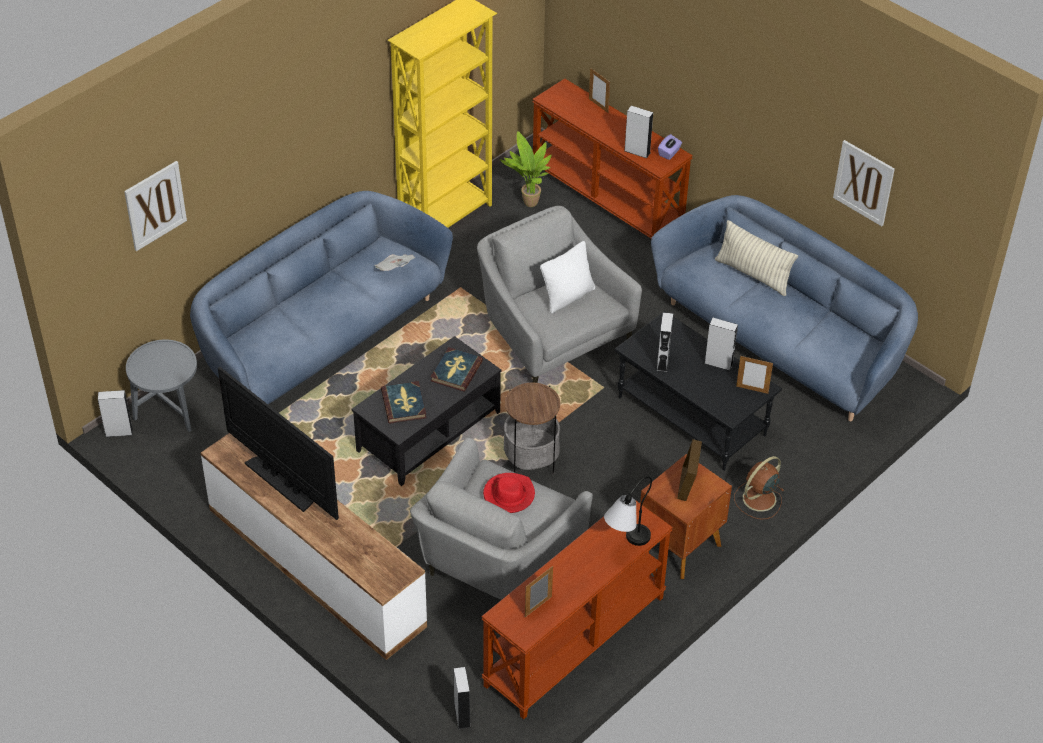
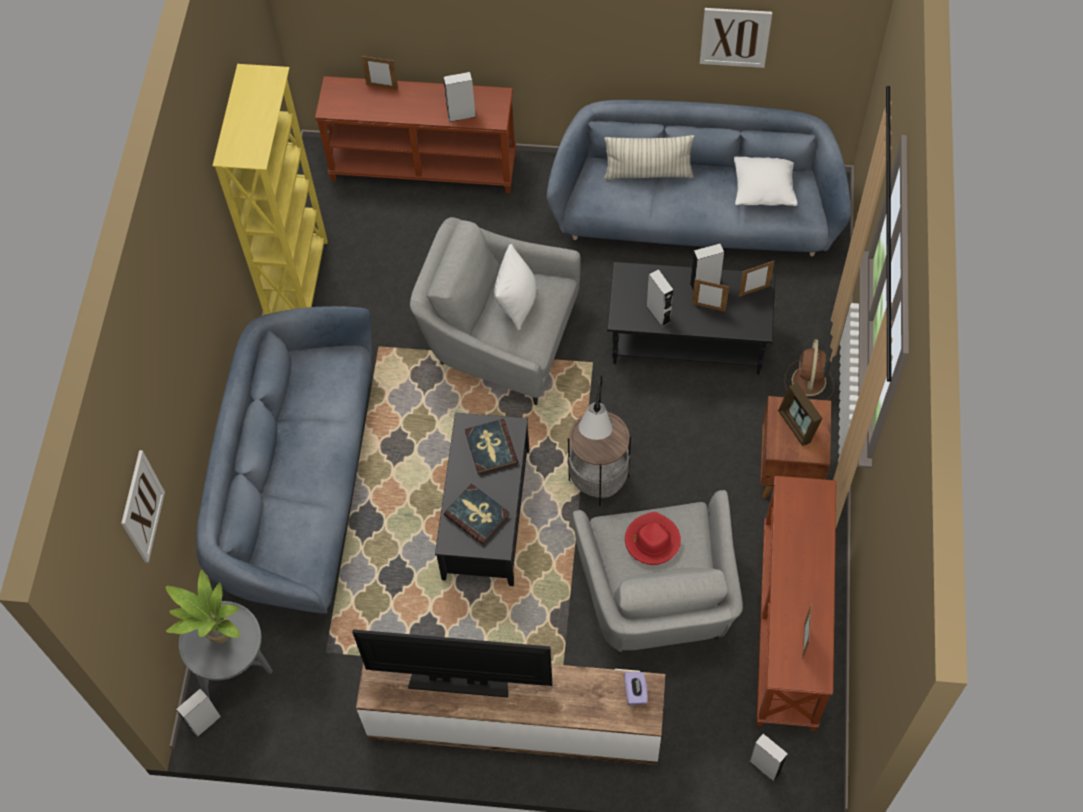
camera: 35 degrees left, 15 degrees up
newspaper [375,254,415,271] -> none
potted plant [500,131,551,207] -> potted plant moved to [166,570,240,644]
table lamp [604,476,652,546] -> table lamp moved to [578,375,613,440]
purple tissue box [658,134,682,160] -> purple tissue box moved to [624,672,648,705]
none -> picture frame [692,279,729,312]
none -> white pillow [734,156,797,206]

